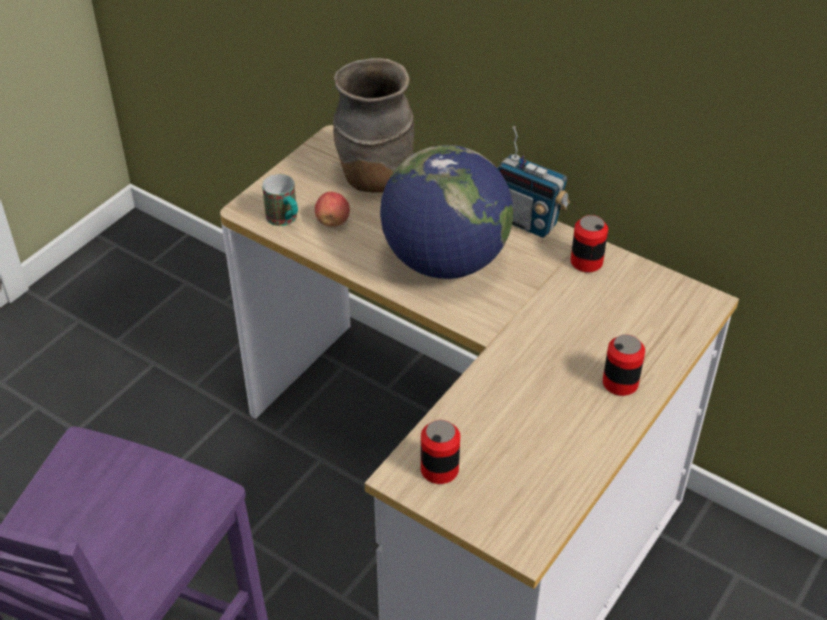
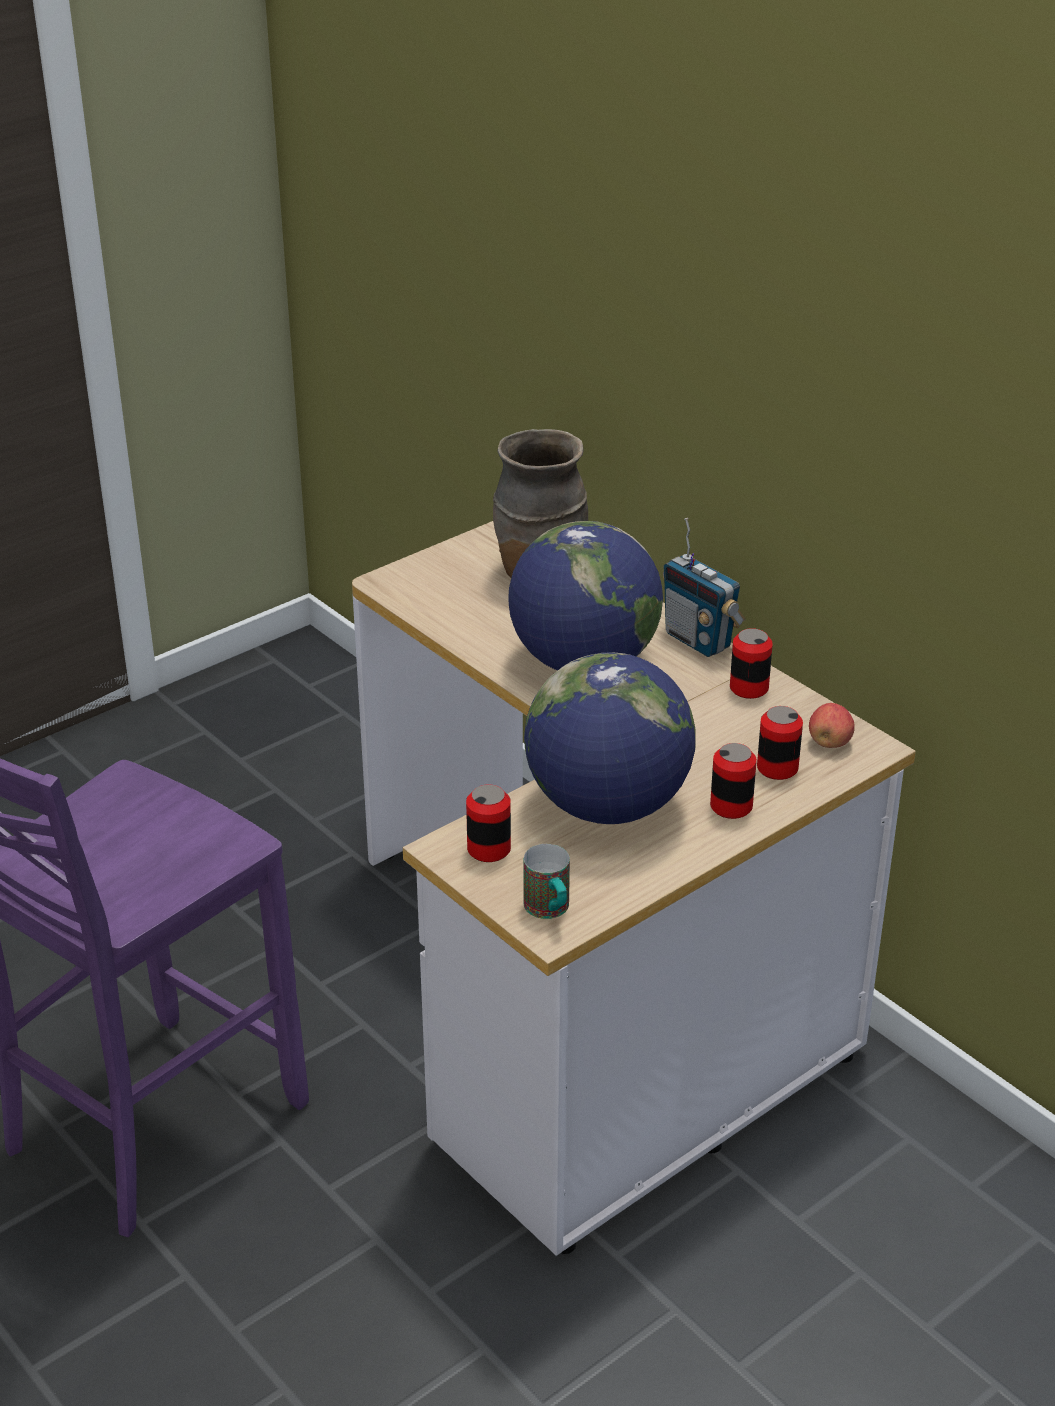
camera: 15 degrees right, 10 degrees down
mug [262,174,298,226] -> mug moved to [524,844,570,919]
apple [315,192,350,227] -> apple moved to [809,703,855,748]
none -> globe [524,652,696,824]
none -> can [757,706,803,780]

